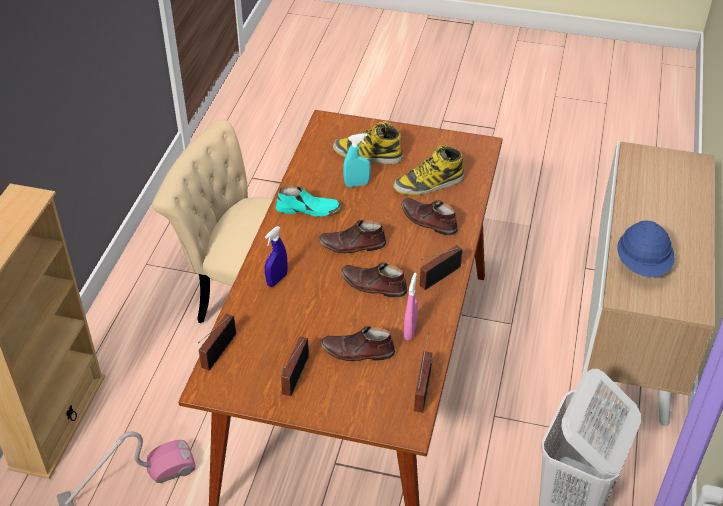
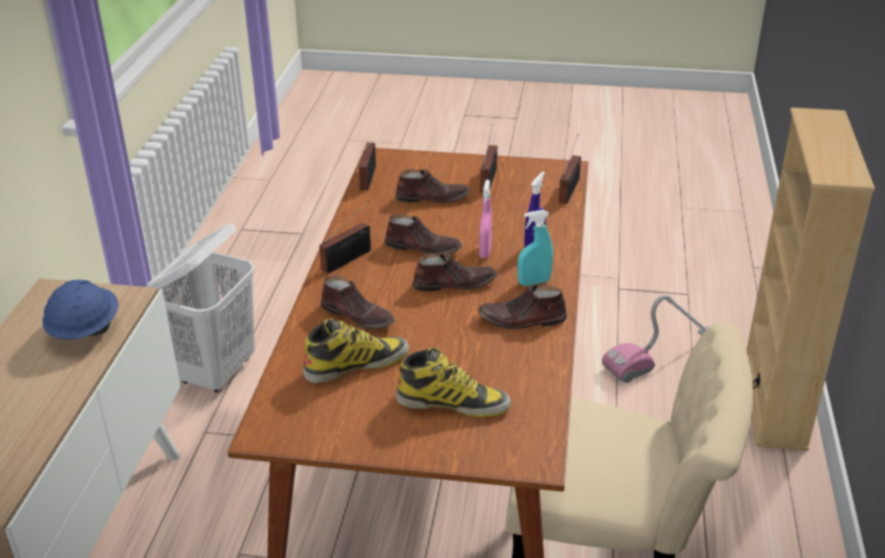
camera: 175 degrees right, 10 degrees down
turquoise shoe [276,185,341,216] -> brown shoe [478,285,567,329]
turquoise spray bottle [343,133,371,187] -> turquoise spray bottle moved to [517,210,553,286]
pink spray bottle [404,273,418,341] -> pink spray bottle moved to [479,180,492,258]

